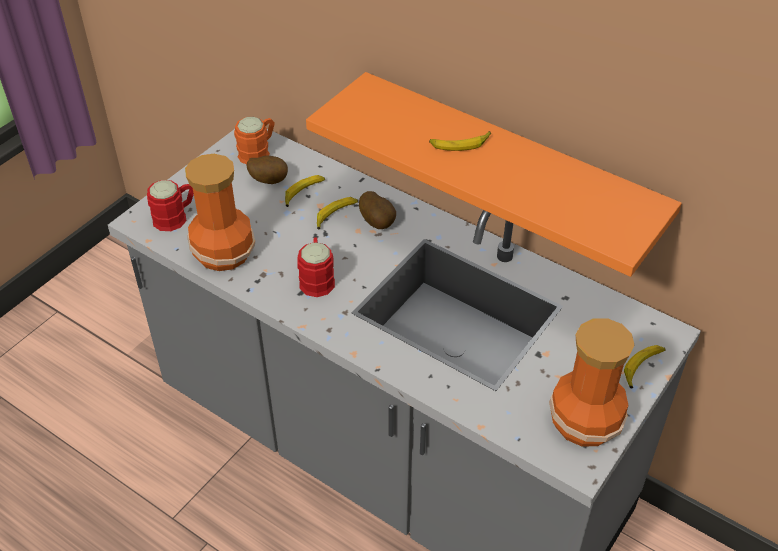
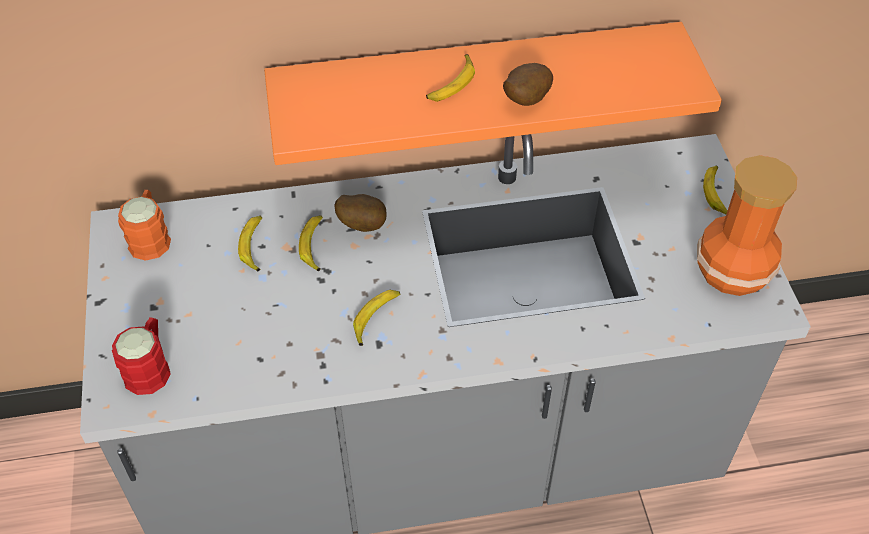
camera: 45 degrees left, 5 degrees up
vase [185,154,255,271] -> none
potato [247,155,288,184] -> potato moved to [503,63,553,106]
red mug [297,237,335,297] -> banana [353,290,401,346]

